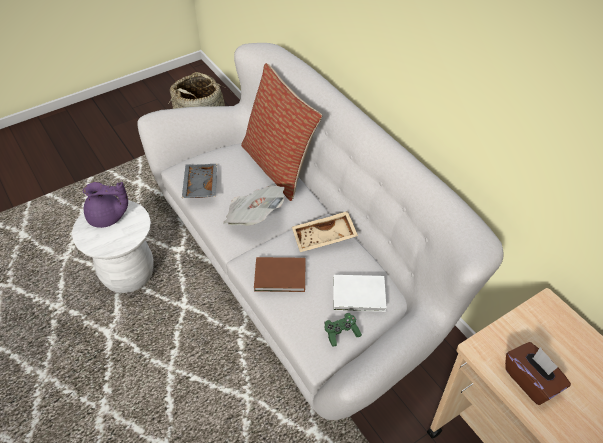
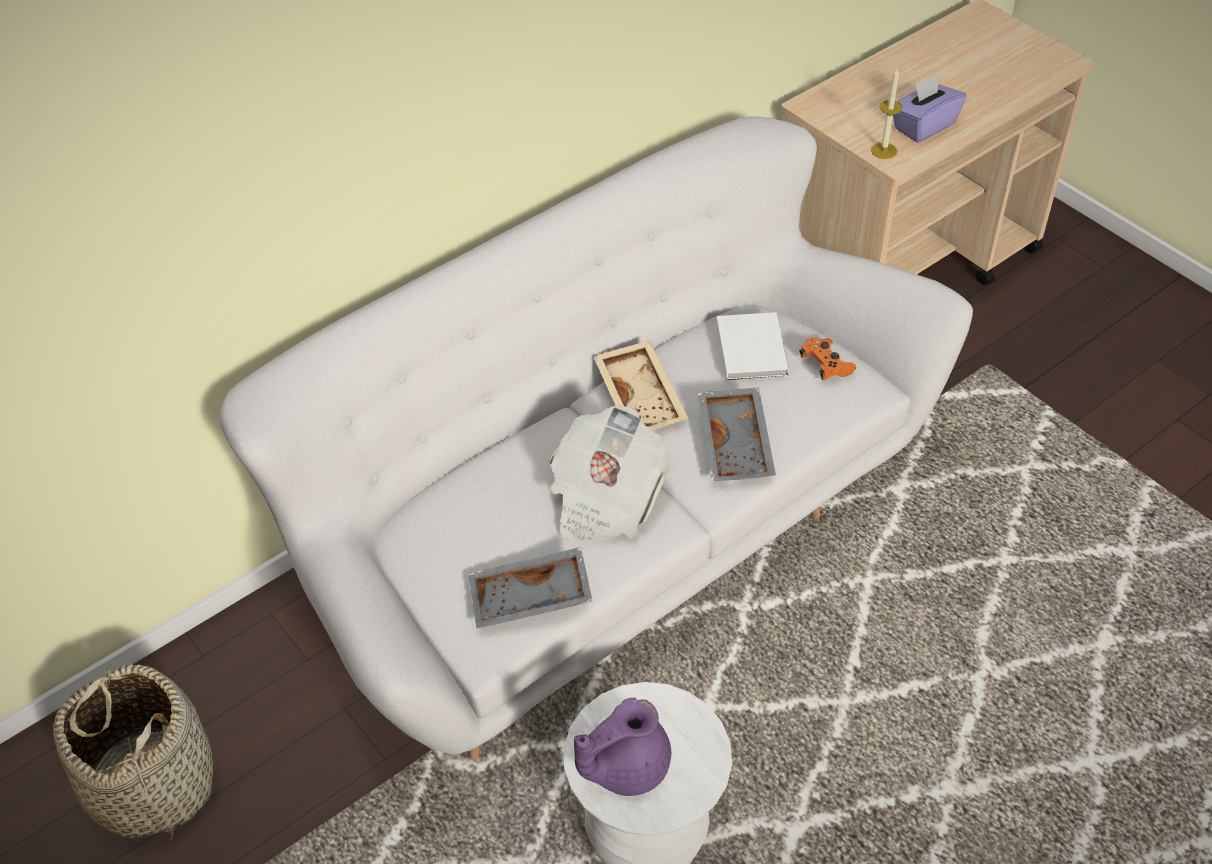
camera: 95 degrees left, 0 degrees up
purple teapot [83,182,128,228] -> purple teapot turned 120 degrees counterclockwise [574,698,671,796]
pillow [241,63,322,201] -> none
brown book [254,257,306,292] -> grey tray [697,387,776,482]
green game controller [324,313,362,347] -> orange game controller [799,338,856,381]
brown tissue box [505,342,571,405] -> purple tissue box [893,75,966,143]
none -> candle [871,69,902,159]

